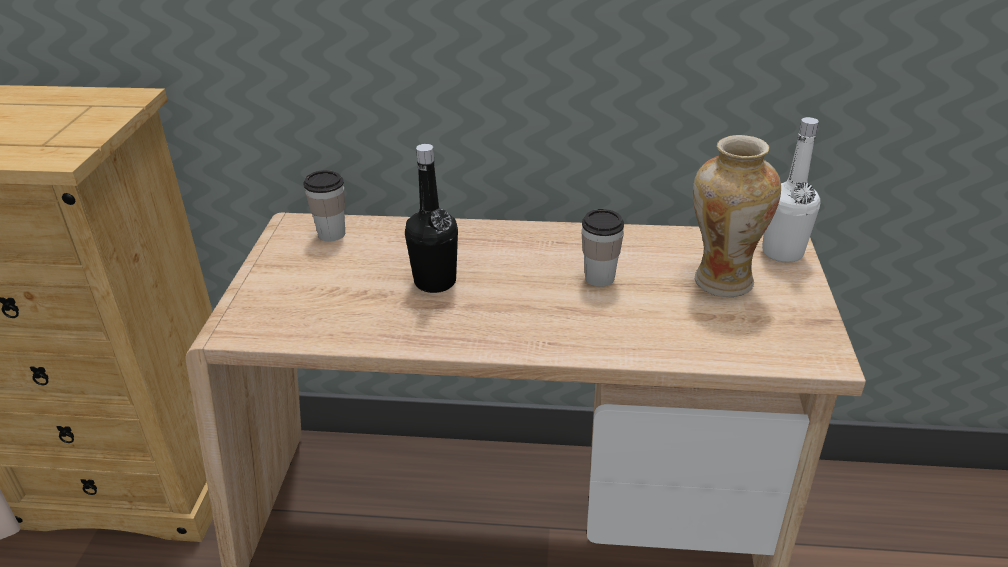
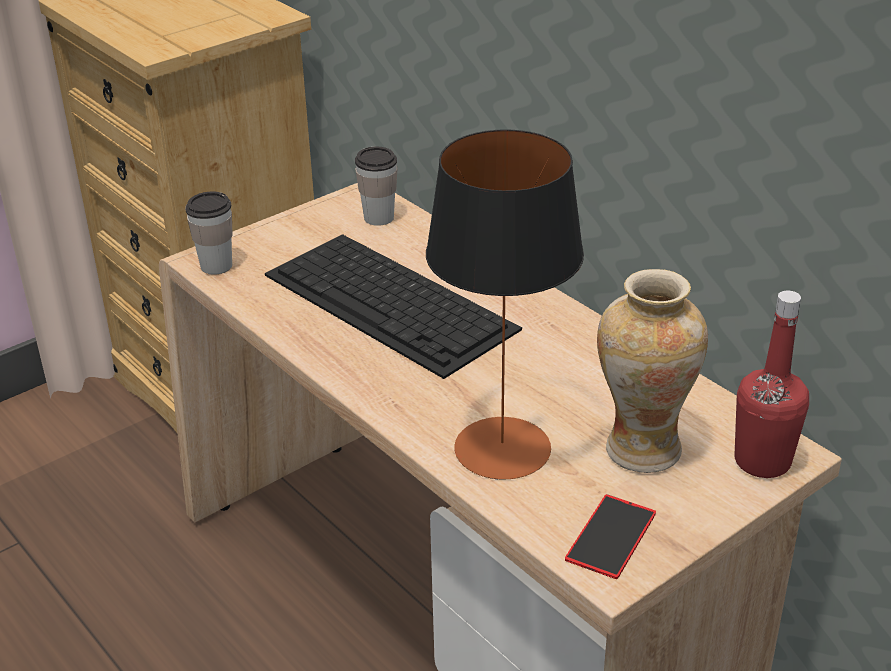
camera: 45 degrees right, 0 degrees up
black bottle [405,144,458,293] -> keyboard [265,234,522,379]
cup [581,209,624,287] -> cup moved to [185,191,232,275]
white bottle [762,117,821,262] -> red bottle [735,290,809,478]
none -> table lamp [426,129,584,480]
none -> phone [565,494,656,579]

